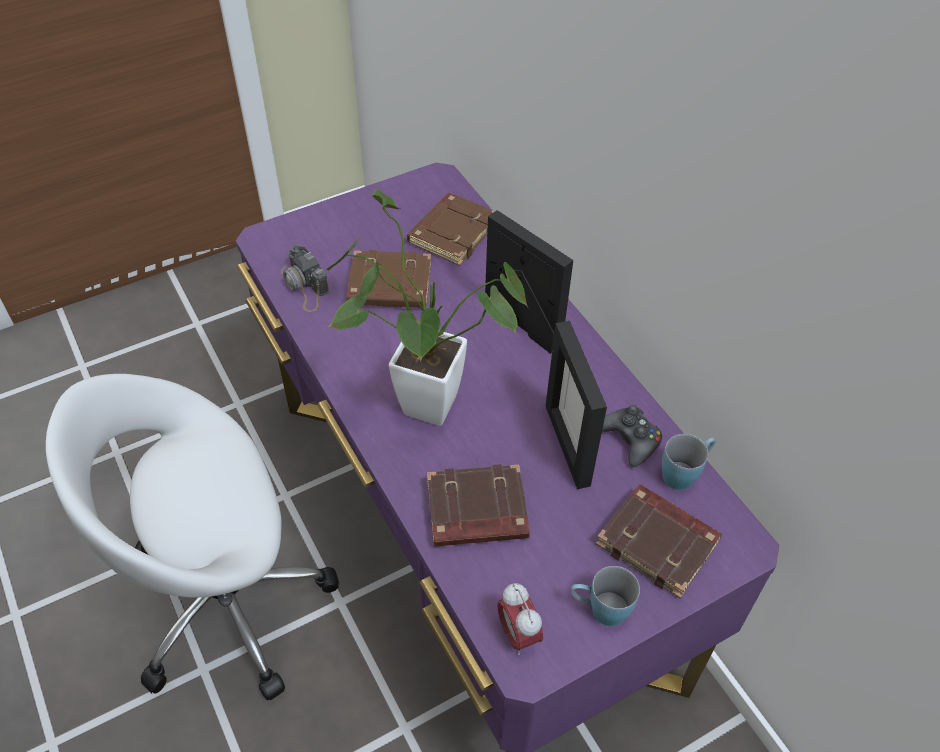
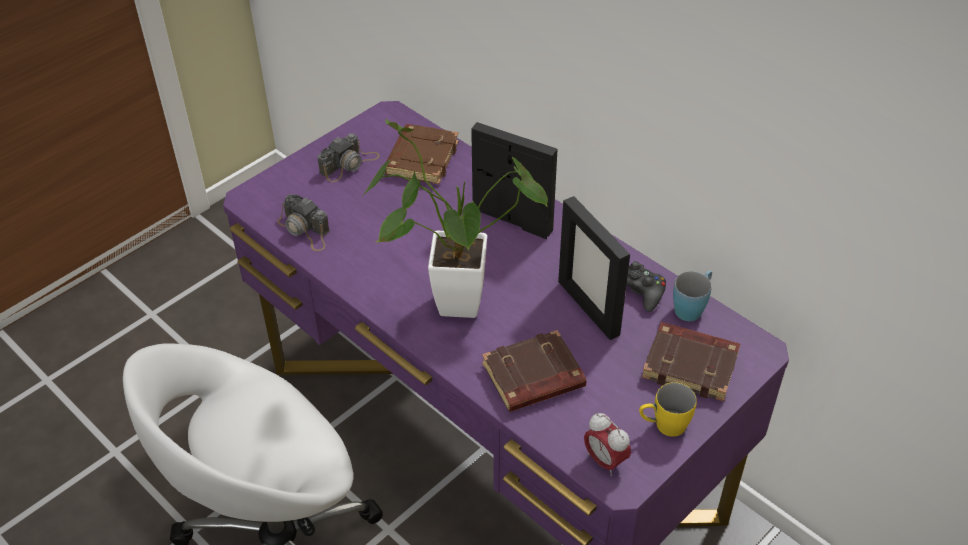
camera: 15 degrees left, 5 degrees down
brown book [346,250,431,308] -> none
blue mug [571,566,640,626] -> yellow mug [639,382,697,437]
none -> camera [317,133,380,182]

